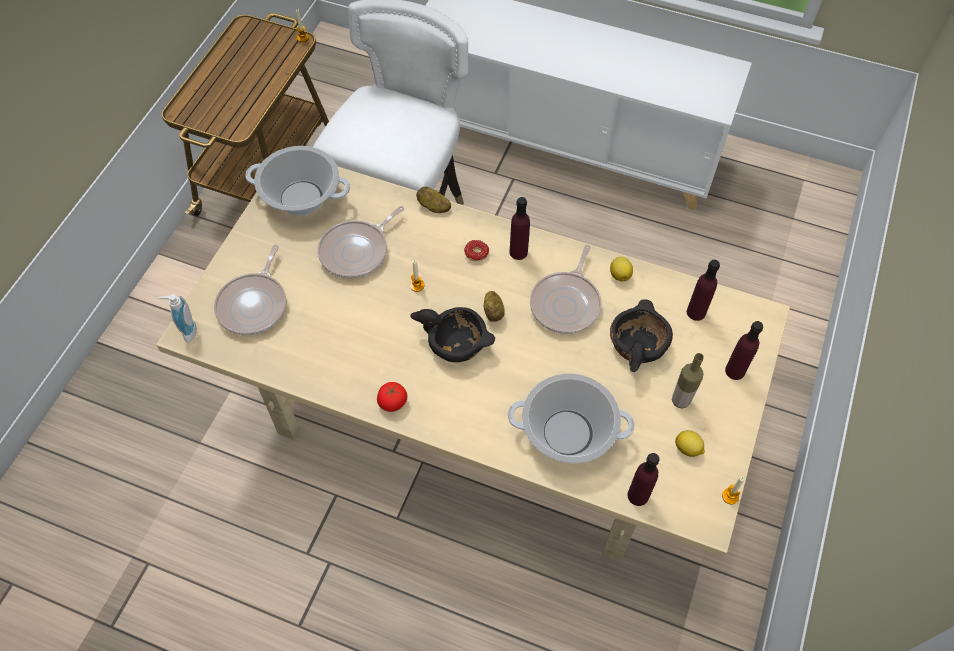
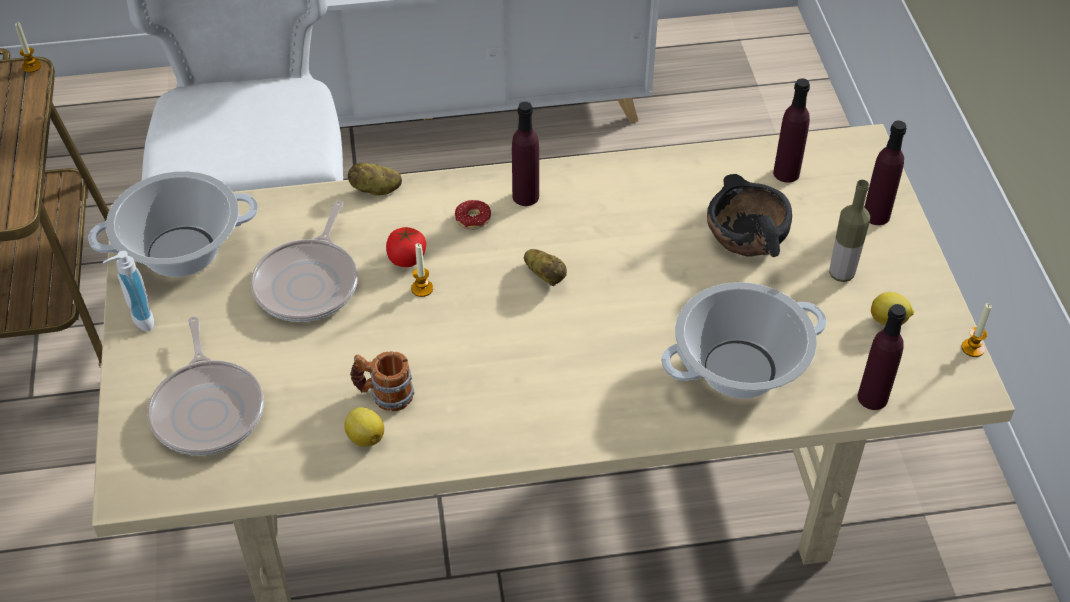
camera: 30 degrees left, 10 degrees down
soap dispenser [158,294,197,342] -> soap dispenser moved to [103,251,154,331]
tomato [377,382,407,412] -> tomato moved to [386,227,426,267]
black bowl [410,307,495,362] -> none
frying pan [530,245,601,334] -> none
lemon [610,257,633,281] -> lemon moved to [344,407,384,447]
none -> mug [350,351,415,411]

